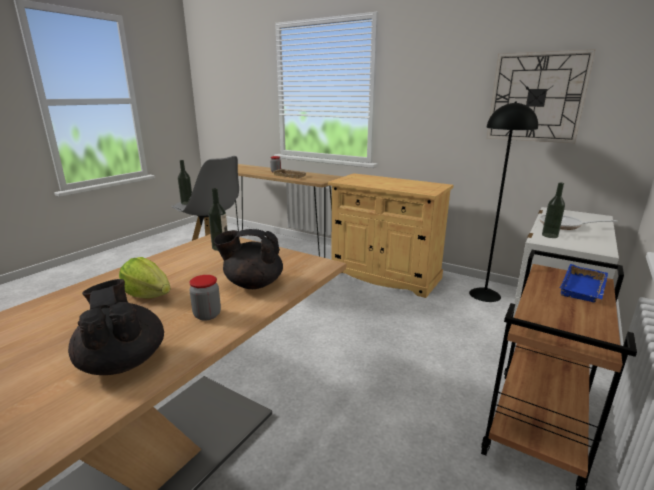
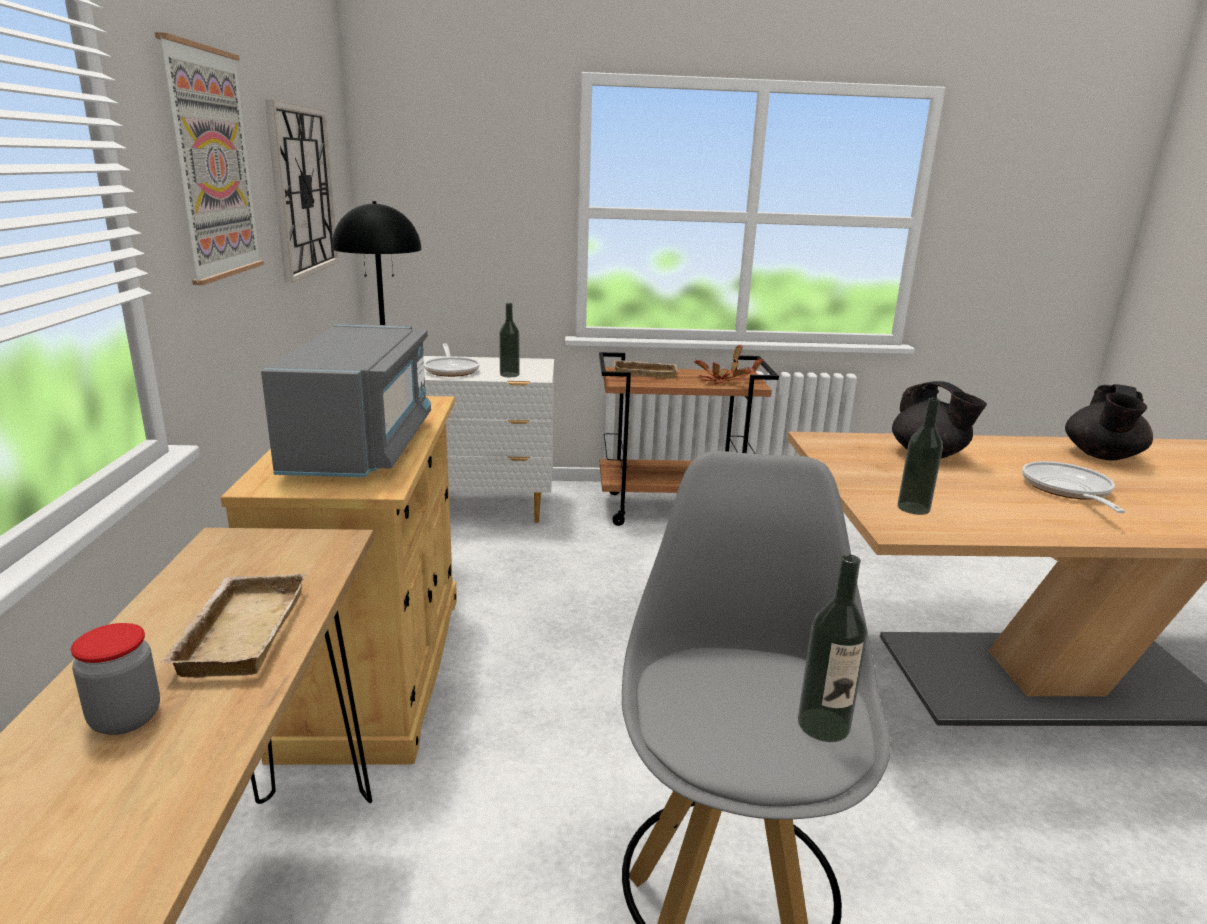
camera: 125 degrees left, 0 degrees up
lettuce [119,257,171,299] -> frying pan [1022,461,1126,513]
jar [189,275,221,321] -> none
blue tray [560,264,608,302] -> beige tray [613,360,677,378]
none -> picture [155,32,264,285]
none -> grey microwave [261,324,431,477]
none -> potted plant [694,345,764,384]

